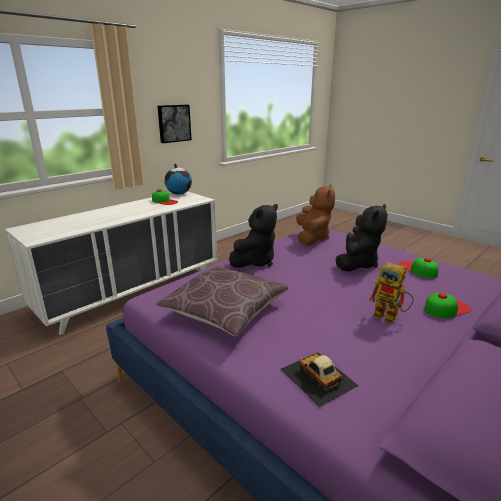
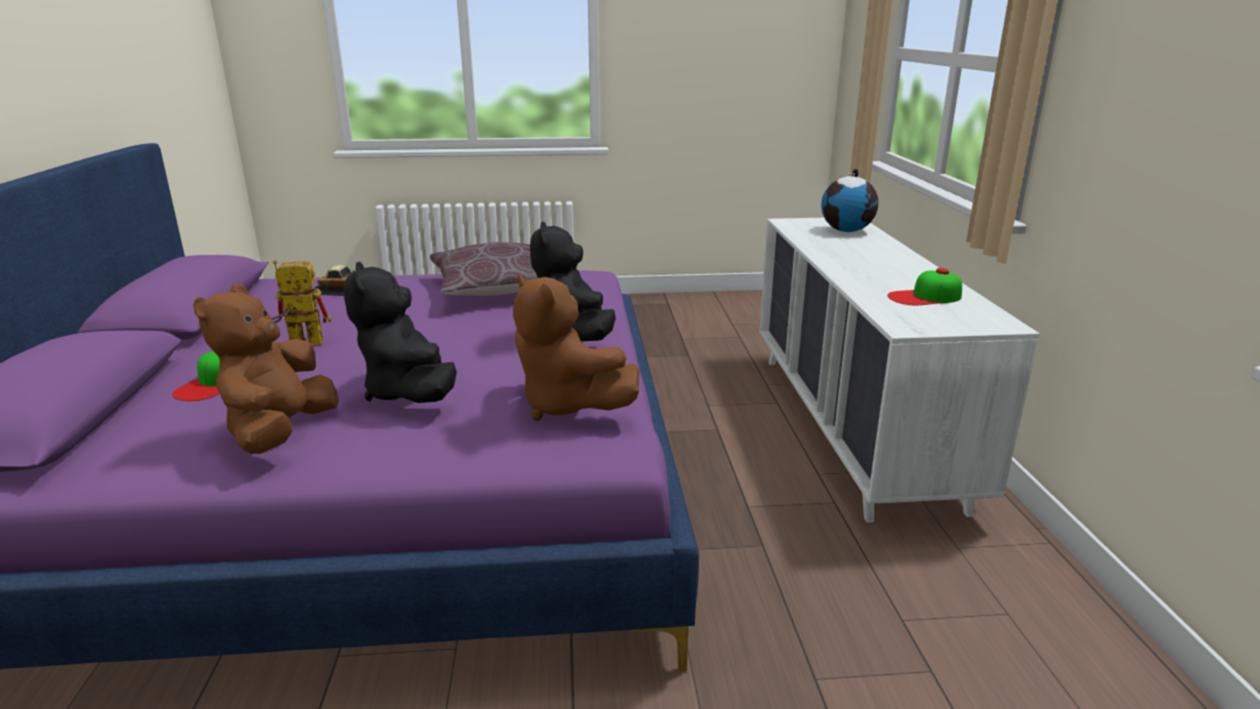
camera: 130 degrees right, 0 degrees up
picture [157,105,192,143] -> none
globe [165,164,192,195] -> globe moved to [821,168,878,232]
cap [398,258,438,278] -> brown plush toy [193,284,339,454]

